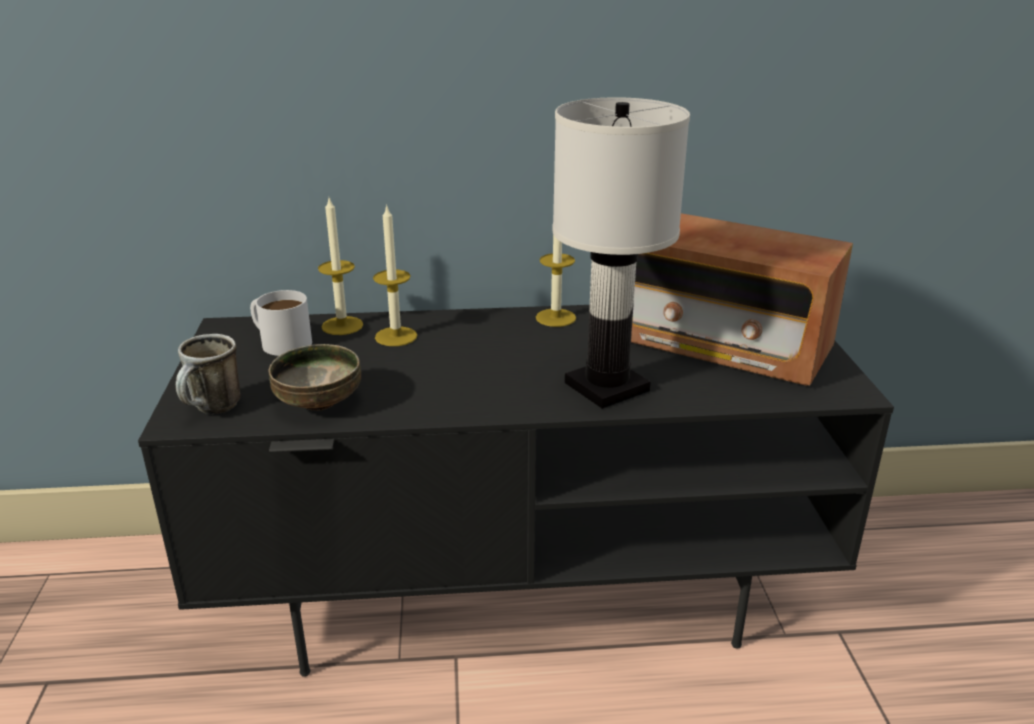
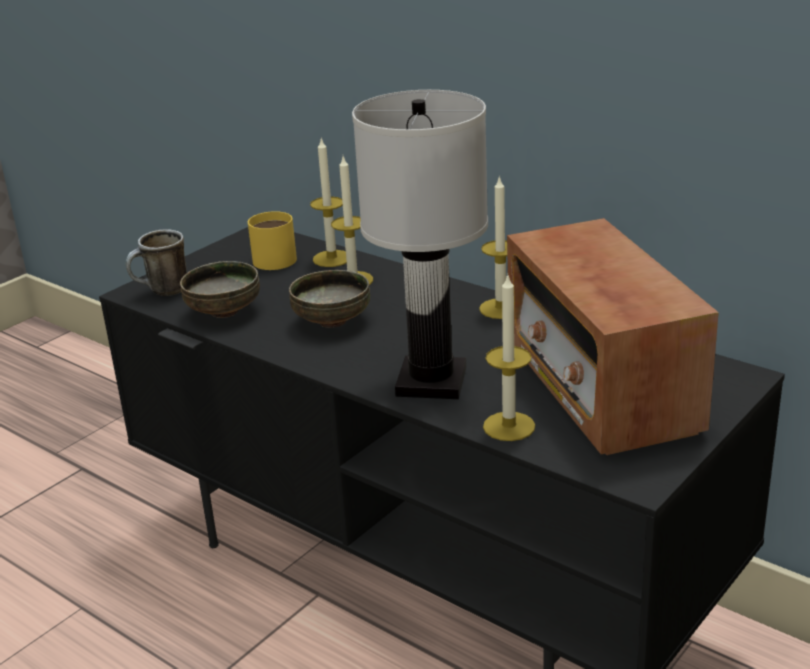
camera: 45 degrees right, 0 degrees up
white mug [250,290,312,356] -> yellow mug [248,211,297,270]
none -> bowl [289,270,370,328]
none -> candle [483,274,535,441]

